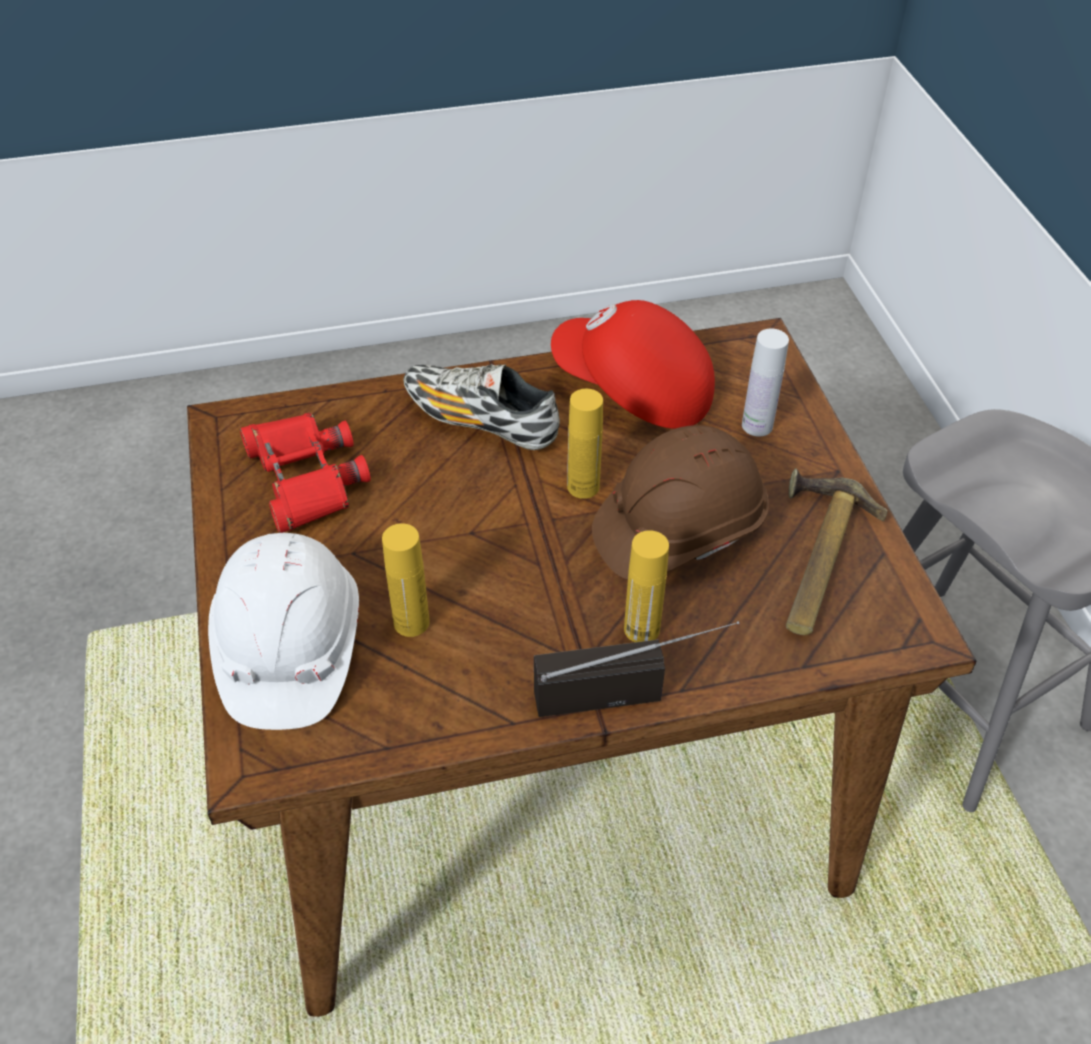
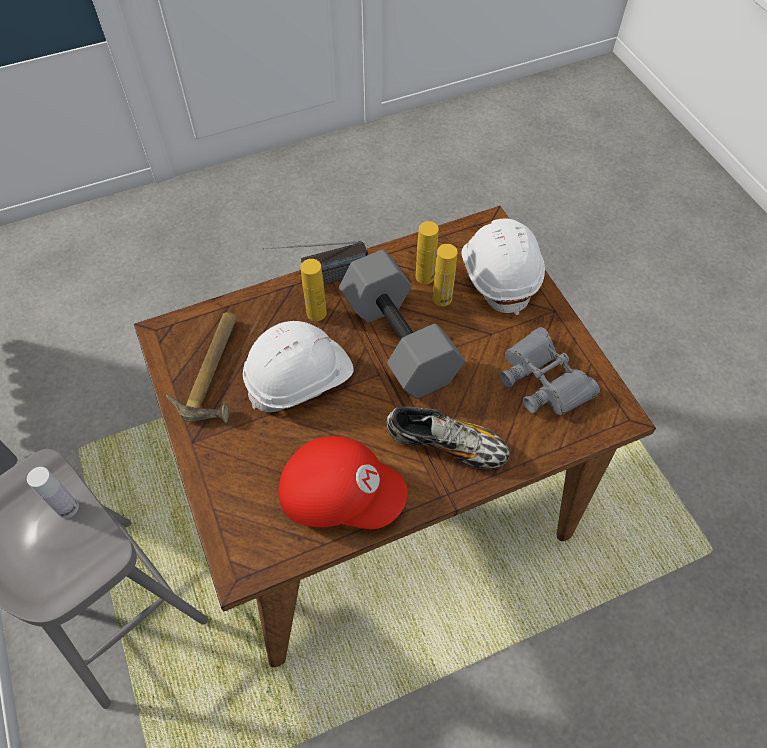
camera: 170 degrees right, 10 degrees up
red binoculars [240,413,371,533] -> grey binoculars [500,327,600,416]
yellow bottle [567,389,603,499] -> yellow bottle moved to [416,221,439,284]
brown hard hat [592,425,769,580] -> white hard hat [243,321,354,412]
white bottle [742,328,789,437] -> white bottle moved to [27,467,79,518]
none -> grey dumbbell [339,250,465,399]

